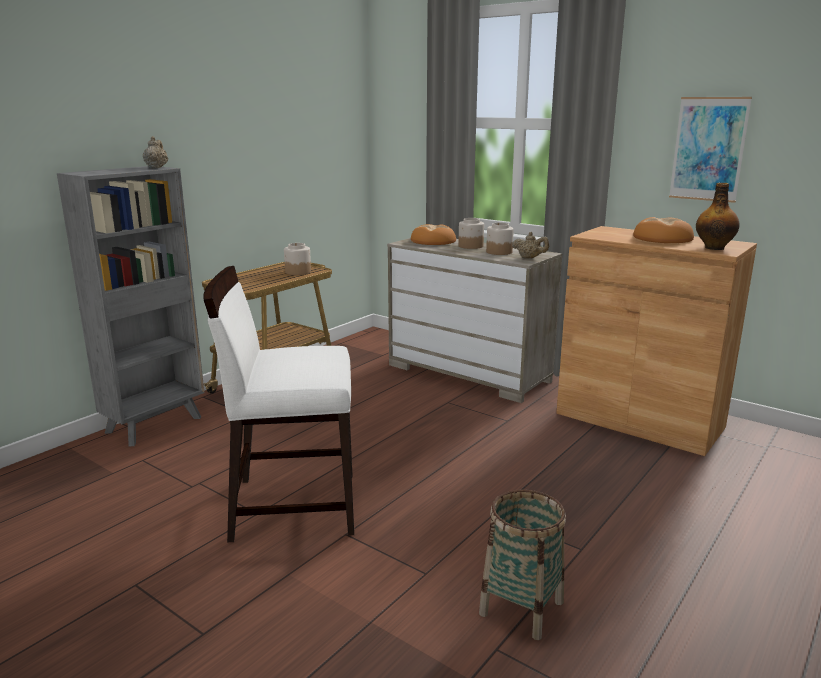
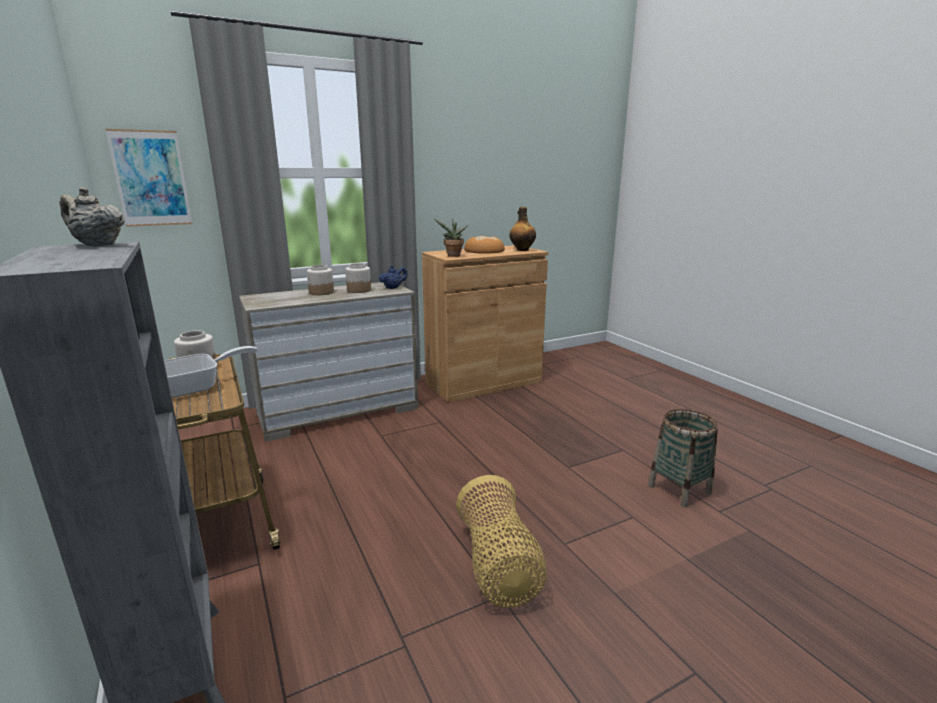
camera: 65 degrees left, 0 degrees up
white chair [203,266,354,543] -> basket [456,475,547,608]
bread [411,224,456,245] -> none
beige teapot [512,232,549,259] -> blue teapot [379,265,408,289]
picture [669,97,752,203] -> picture moved to [105,129,192,227]
none -> frying pan [164,346,258,397]
none -> potted plant [434,218,468,257]

